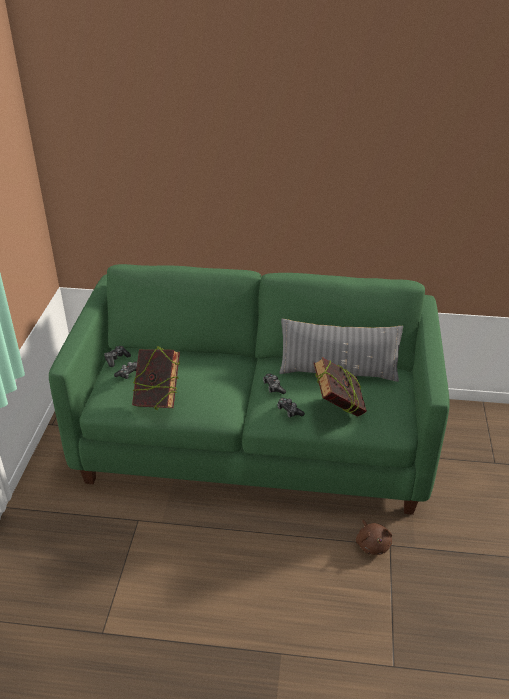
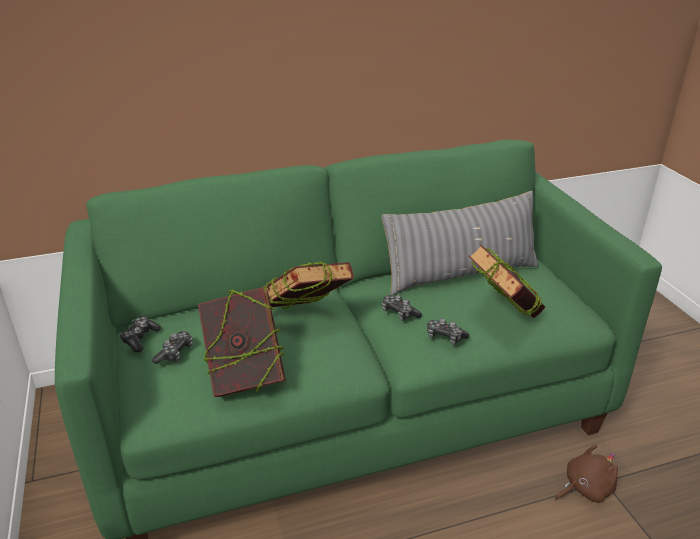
camera: 25 degrees left, 5 degrees down
brown plush toy [356,520,392,555] -> brown plush toy turned 75 degrees counterclockwise [555,445,618,503]
none -> book [263,261,354,309]

